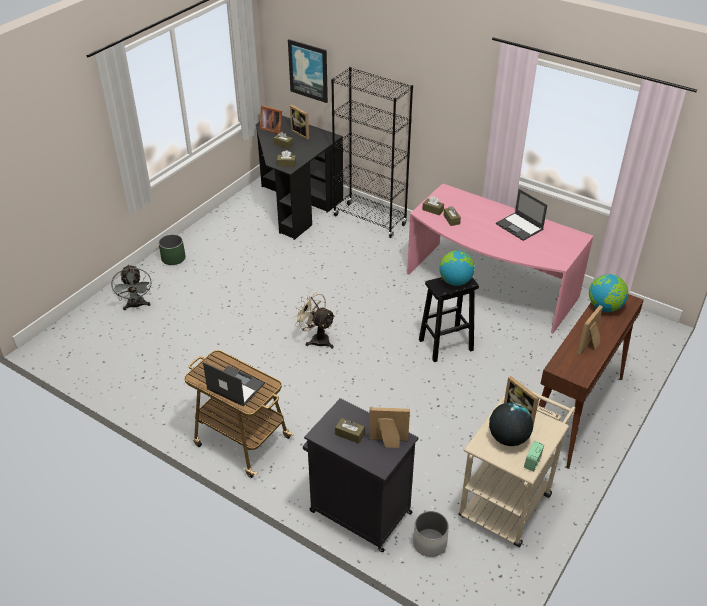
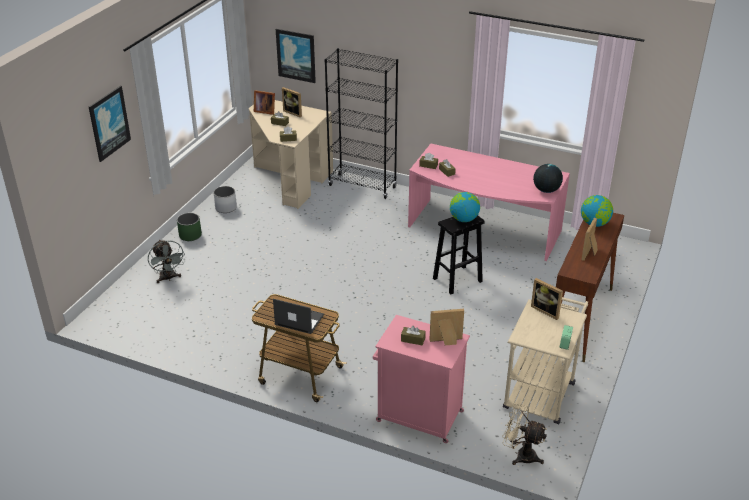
camera: 10 degrees left, 5 degrees down
black desk [256,116,343,240] -> beige desk [249,100,333,209]
beige fan [293,291,335,349] -> beige fan moved to [502,404,547,465]
black cabinet [303,398,419,552] -> pink cabinet [373,315,470,443]
white planter [413,511,449,557] -> white planter moved to [214,186,237,213]
globe [489,402,533,446] -> globe moved to [533,164,563,193]
laptop [496,189,547,241] -> none
none -> picture [89,86,131,162]

